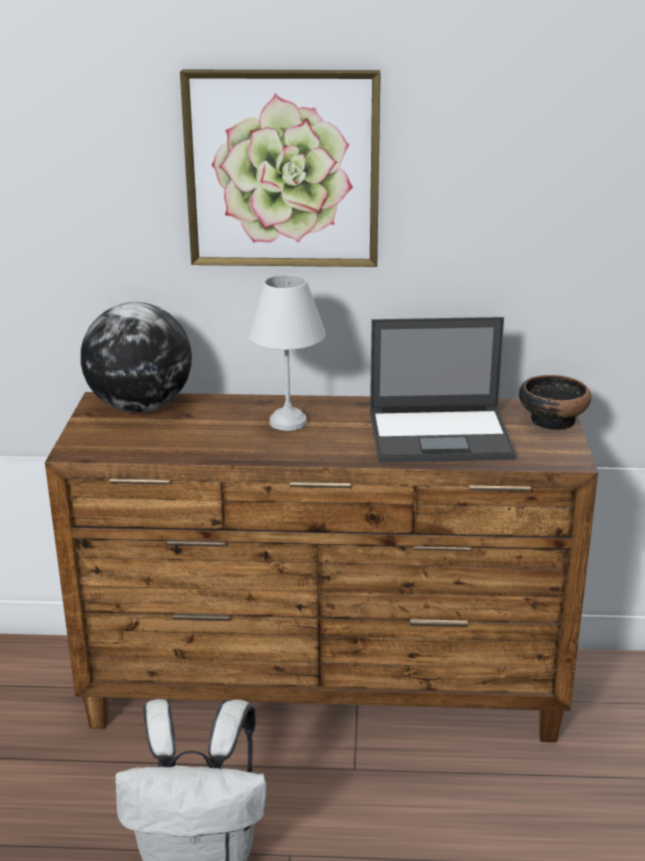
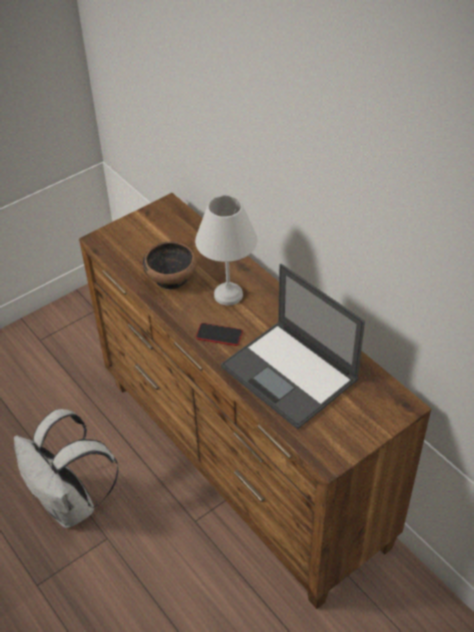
camera: 50 degrees right, 20 degrees up
globe [81,302,192,413] -> none
picture [180,70,381,267] -> none
bowl [519,375,591,430] -> bowl moved to [143,242,197,290]
none -> phone [196,323,243,346]

